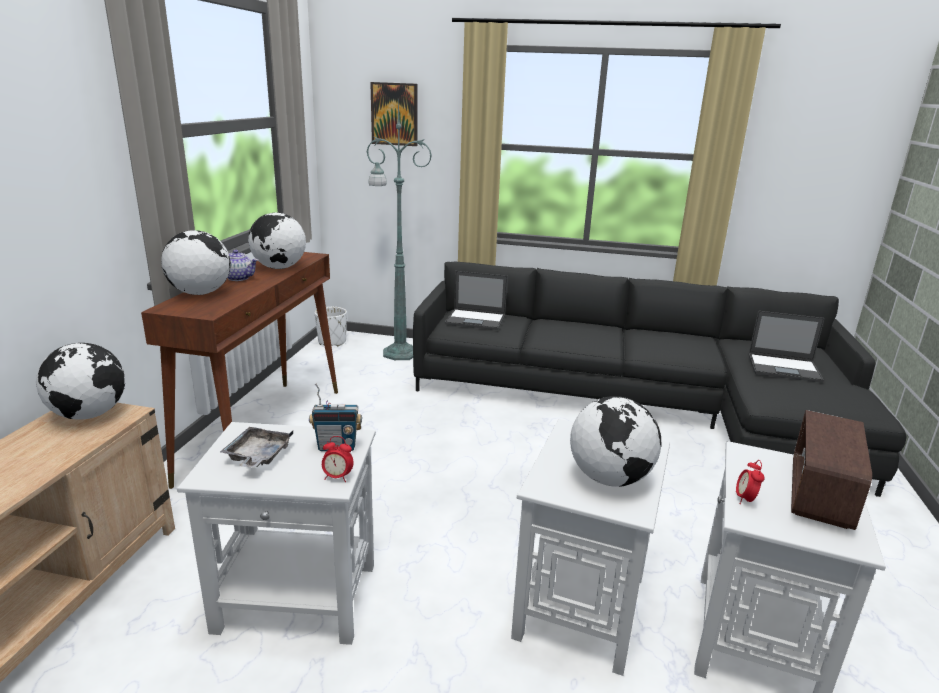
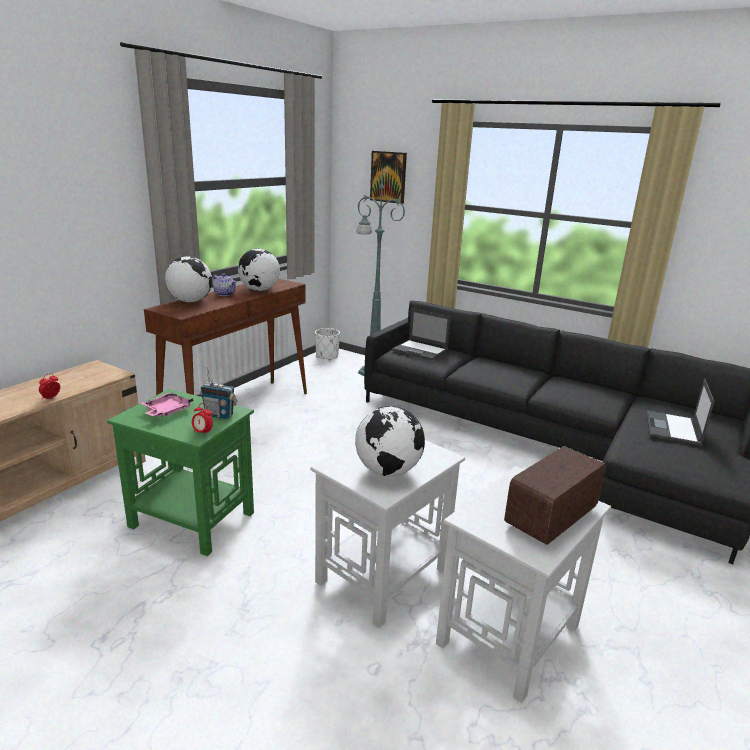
camera: 20 degrees right, 0 degrees up
globe [36,343,125,420] -> none
white side table [177,422,376,645] -> green side table [107,389,254,556]
grey tray [220,427,293,468] -> pink tray [141,392,193,417]
alarm clock [736,460,764,505] -> alarm clock moved to [39,374,60,400]
laptop [748,311,825,383] -> laptop turned 75 degrees clockwise [646,378,715,446]

